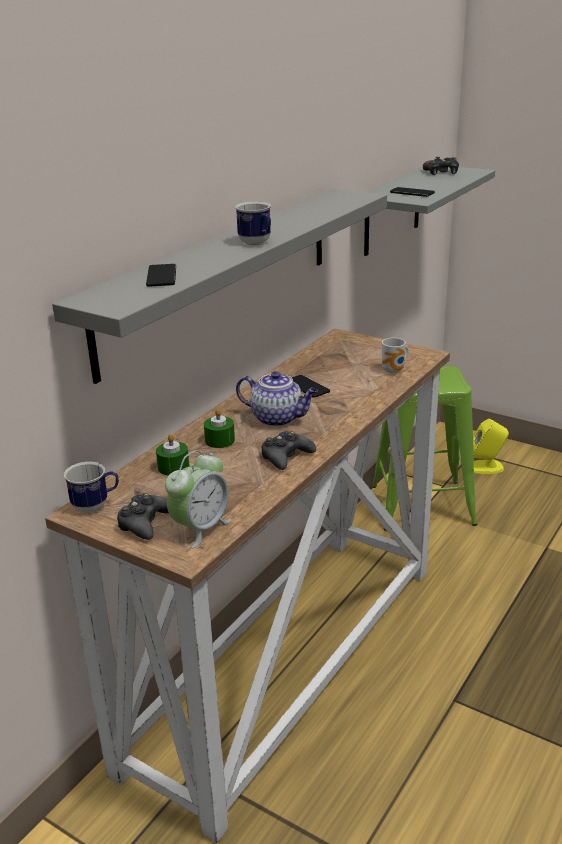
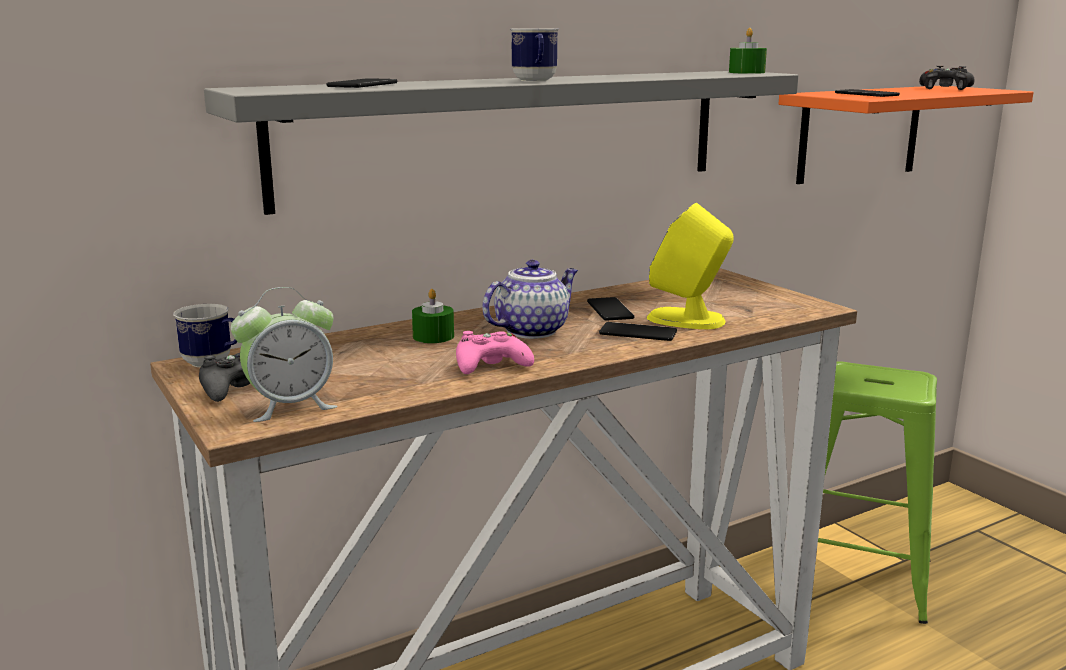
camera: 25 degrees right, 10 degrees down
green candle [156,434,189,476] -> green candle moved to [729,28,767,74]
teapot [236,371,318,427] -> teapot turned 90 degrees counterclockwise [482,260,578,339]
black game controller [261,431,316,470] -> pink game controller [456,331,534,374]
grey shelf [364,167,495,256] -> orange shelf [779,86,1034,184]
mug [382,338,409,373] -> none
yellow speaker [473,419,509,474] -> yellow speaker moved to [647,203,734,329]
none -> phone [599,322,677,341]

